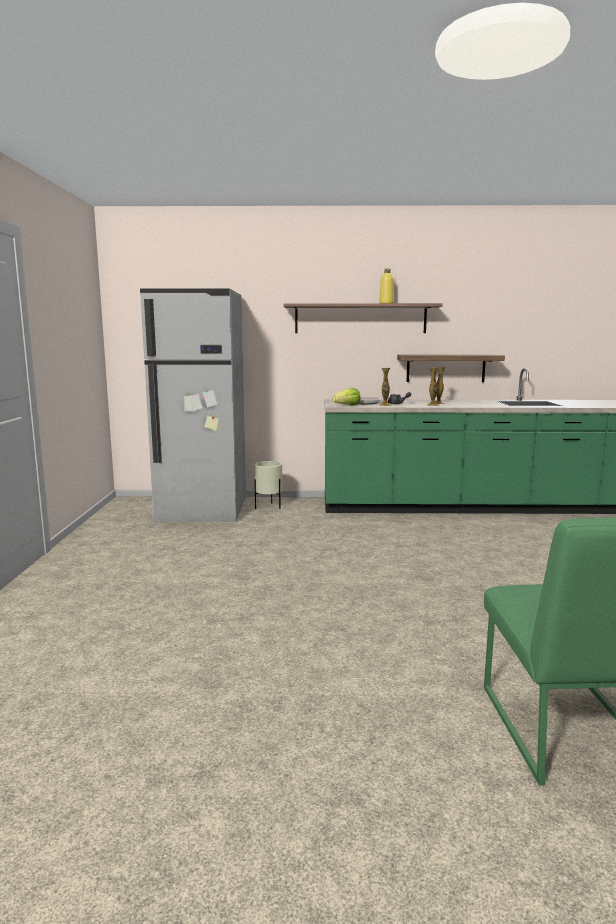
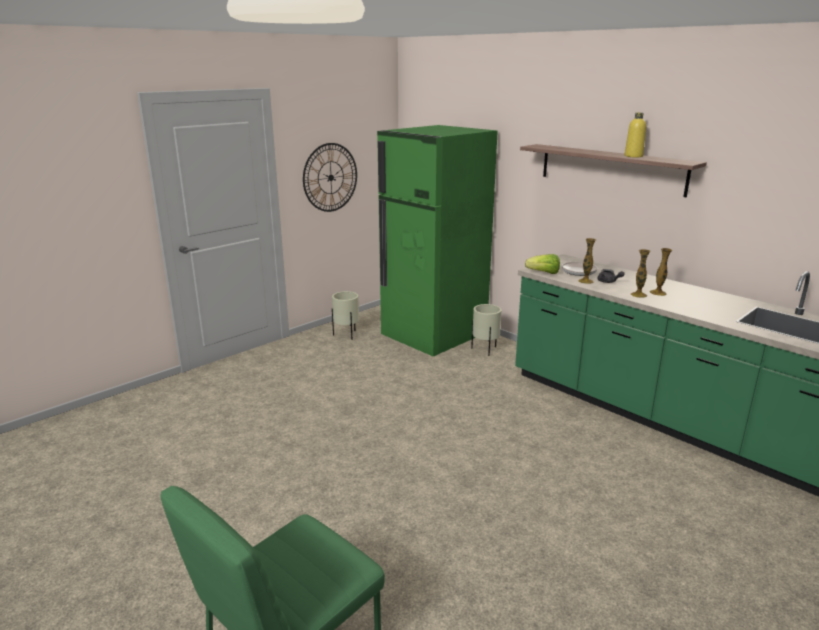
camera: 45 degrees right, 10 degrees up
grey fridge [140,289,246,522] -> green fridge [377,125,498,357]
shelf [397,354,505,382] -> none
none -> wall clock [303,143,357,212]
none -> beige planter [332,291,359,339]

